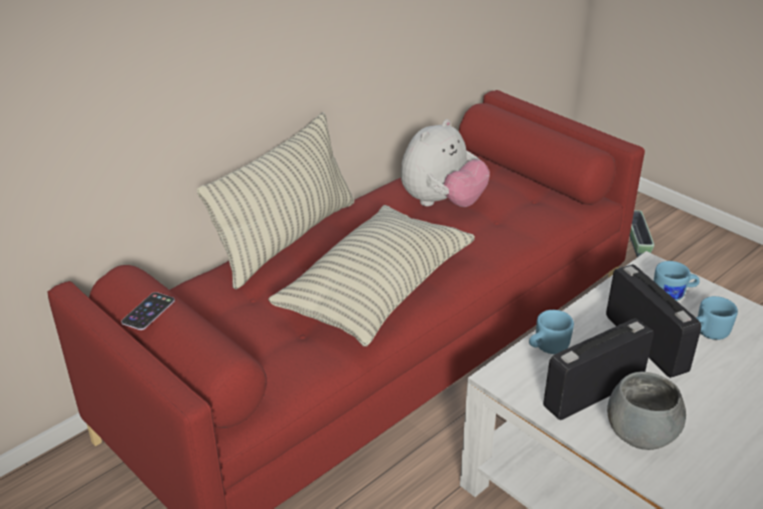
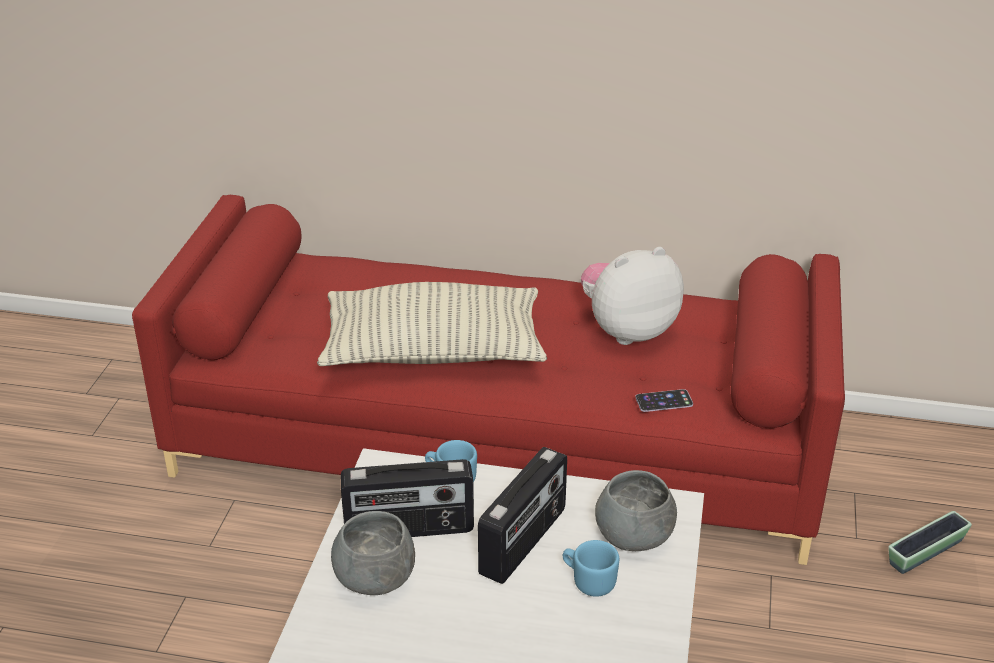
camera: 55 degrees right, 0 degrees up
phone [121,292,175,330] -> phone moved to [635,389,693,412]
pillow [197,112,354,290] -> none
plush toy [401,119,490,207] -> plush toy turned 150 degrees clockwise [581,247,684,345]
radio [543,318,654,420] -> radio turned 150 degrees clockwise [341,459,474,537]
blue mug [654,261,700,301] -> grey bowl [595,470,677,551]

